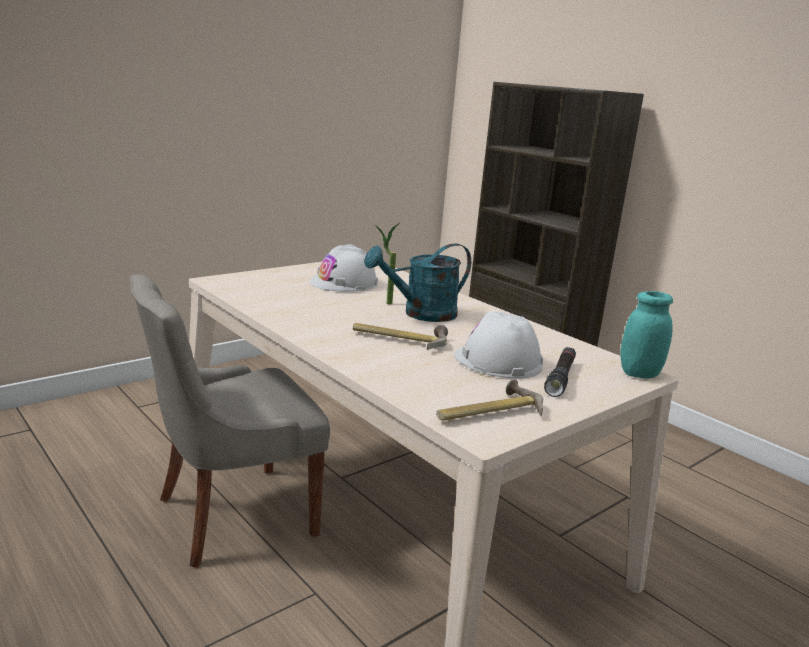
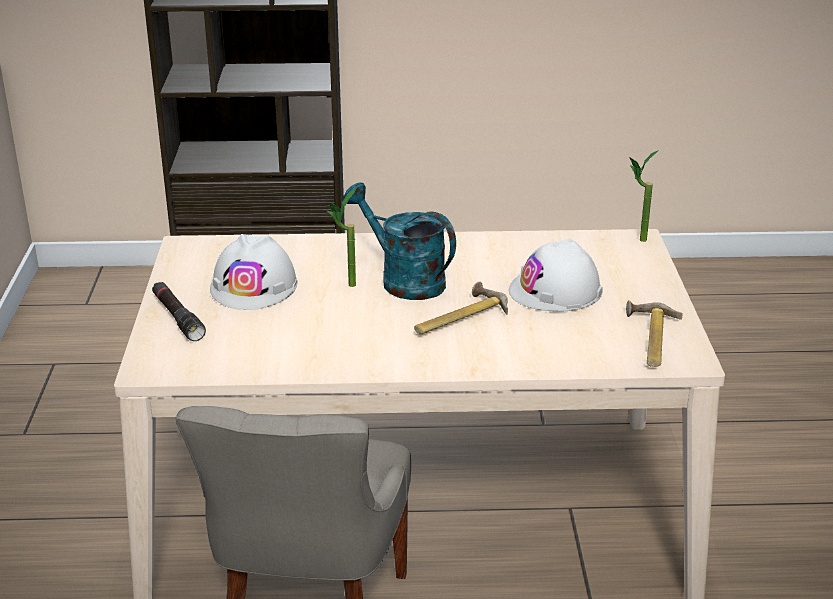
camera: 50 degrees left, 10 degrees up
turquoise watering can [364,243,471,322] -> turquoise watering can turned 120 degrees clockwise [343,182,456,300]
black flashlight [544,347,576,397] -> black flashlight moved to [152,282,206,341]
turquoise jar [621,291,673,379] -> potted plant [630,150,659,242]

